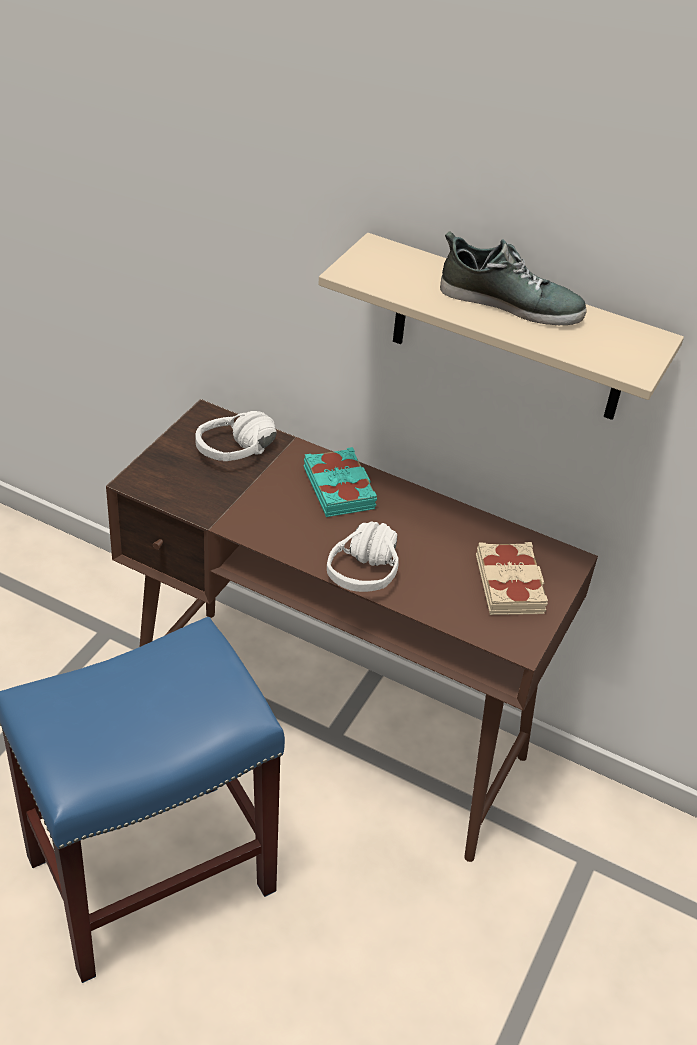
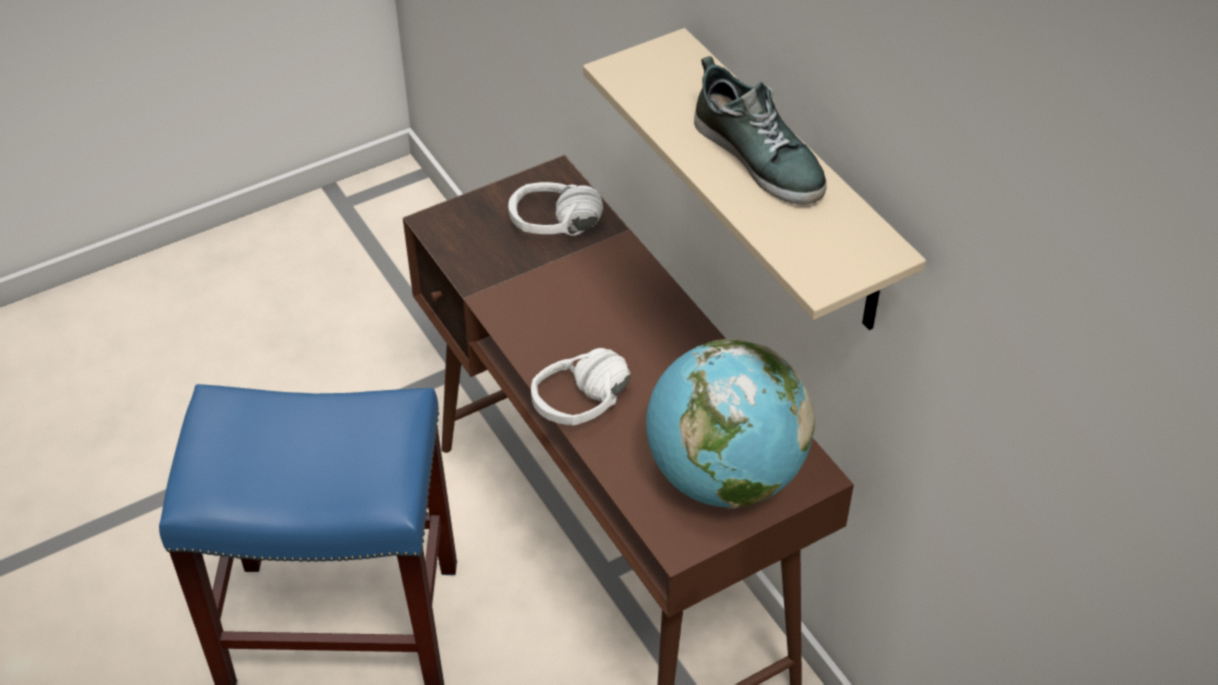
camera: 35 degrees right, 5 degrees up
turquoise book [304,447,377,517] -> none
beige book [476,542,548,615] -> globe [646,339,815,509]

